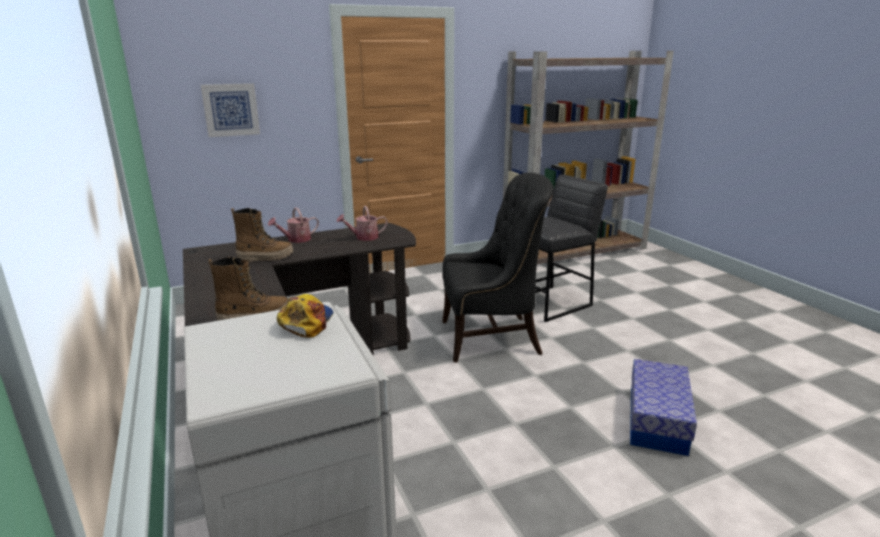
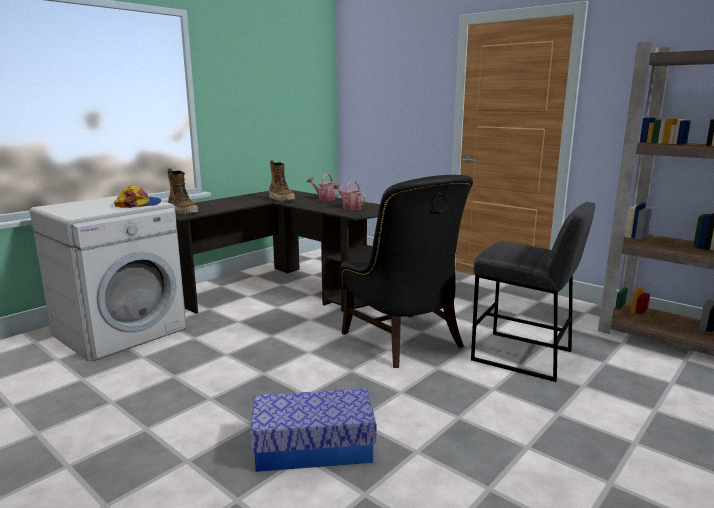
camera: 65 degrees right, 5 degrees down
picture [201,83,260,137] -> none

